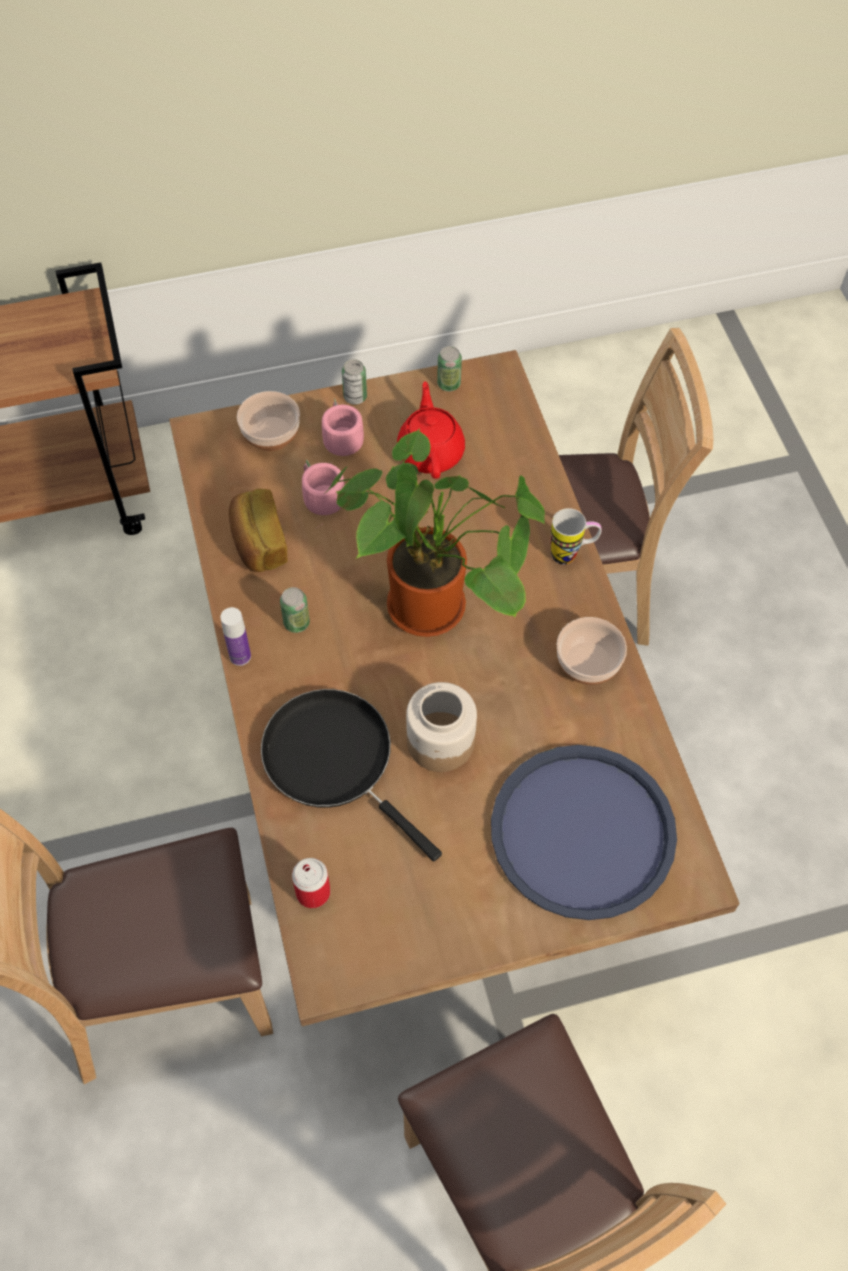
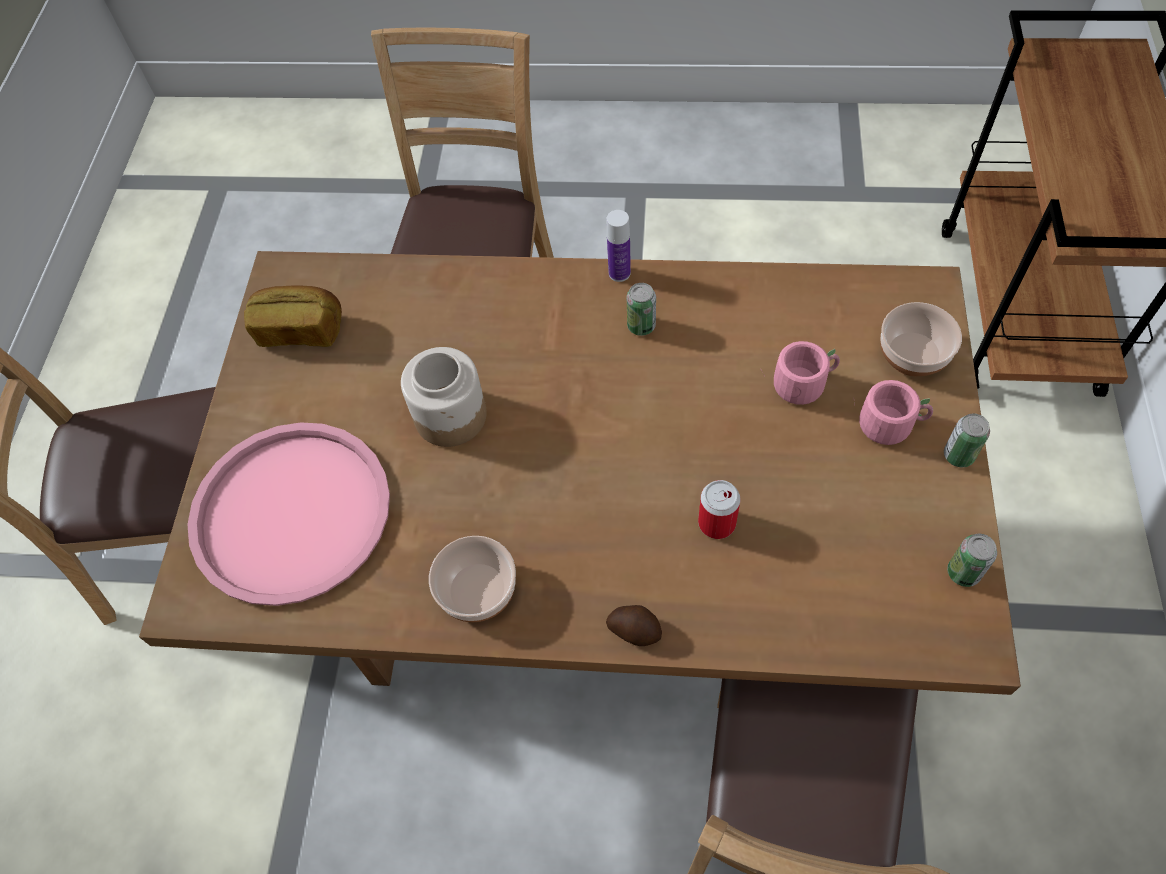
camera: 115 degrees right, 0 degrees up
bread [229,489,288,572] -> bread moved to [244,285,342,347]
black frying pan [261,689,442,862] -> none
can [292,858,330,908] -> can moved to [698,480,740,539]
potted plant [325,428,545,637] -> none
red teapot [397,381,465,479] -> none
blue tray [491,745,677,920] -> pink tray [187,422,390,606]
mug [550,508,602,565] -> potato [606,605,662,646]

